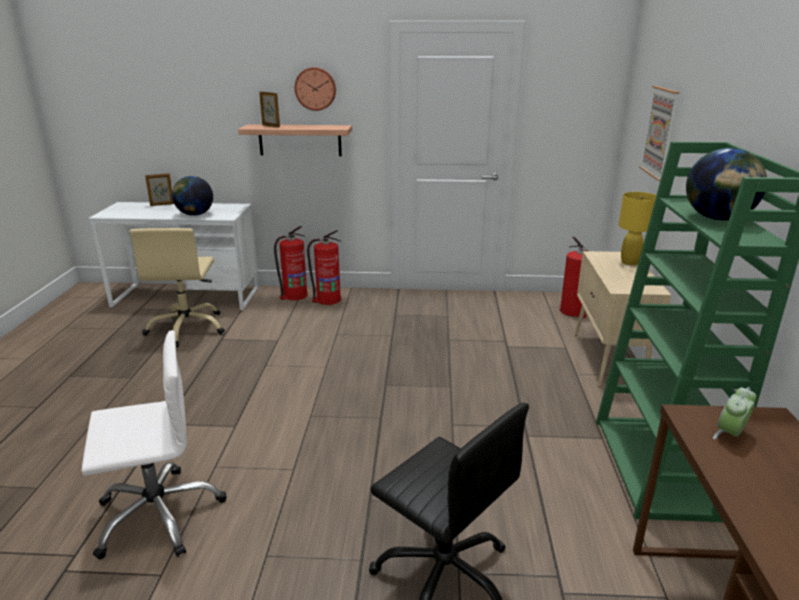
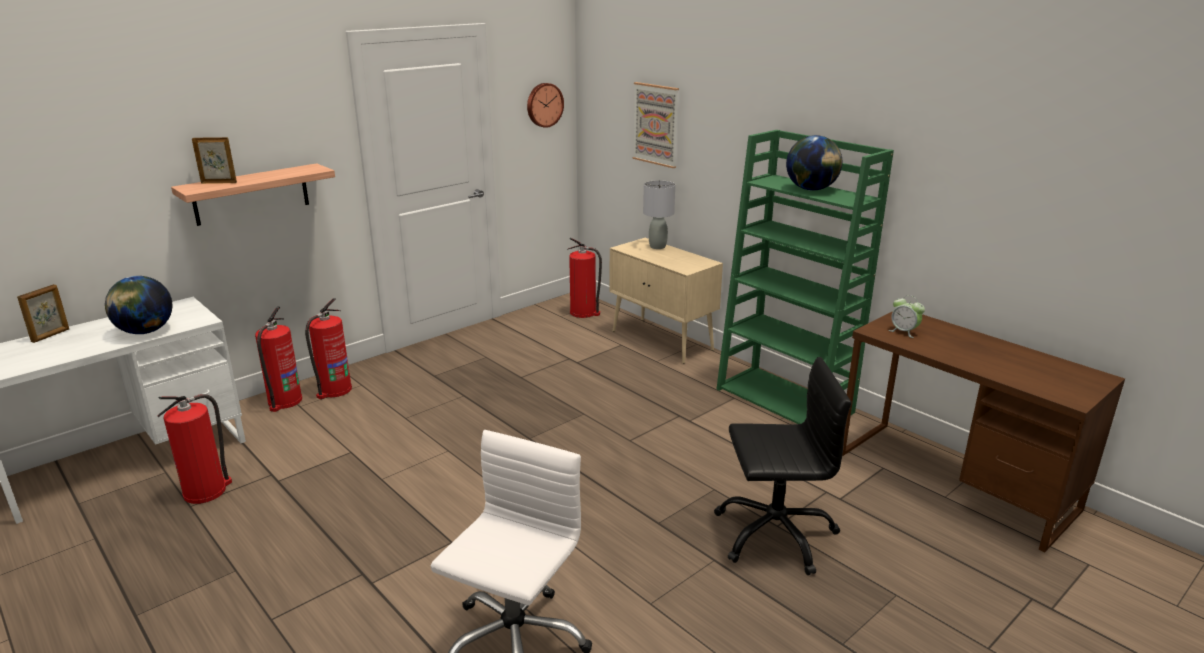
camera: 45 degrees left, 0 degrees up
beige office chair [129,228,225,347] -> fire extinguisher [158,394,232,504]
wall clock [295,67,336,111] -> wall clock moved to [527,83,564,128]
yellow table lamp [619,192,656,265] -> grey table lamp [643,180,675,249]
alarm clock [713,387,756,439] -> alarm clock turned 45 degrees counterclockwise [889,295,925,338]

